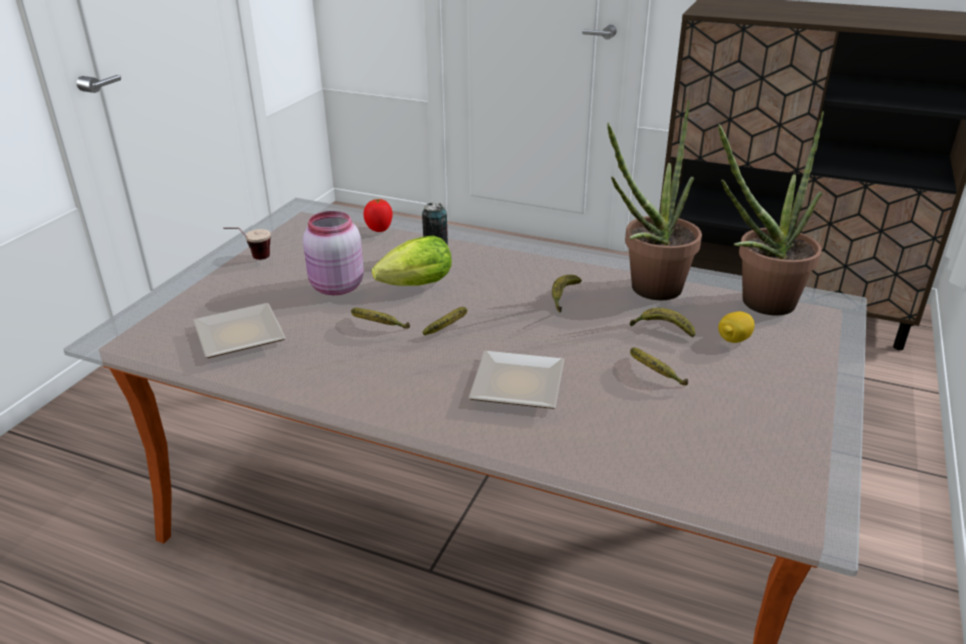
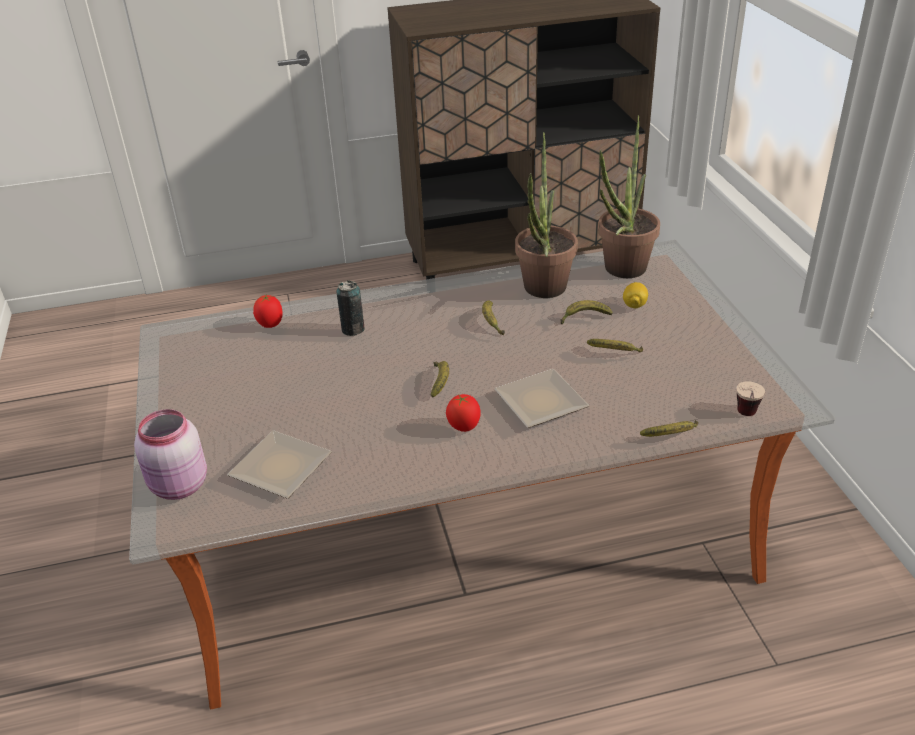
camera: 35 degrees left, 5 degrees up
cup [223,228,271,260] -> cup moved to [736,381,765,416]
pink jar [303,211,364,295] -> pink jar moved to [134,409,207,500]
banana [351,308,410,329] -> banana moved to [640,420,698,437]
lettuce [372,236,452,286] -> none
none -> tomato [446,394,481,432]

